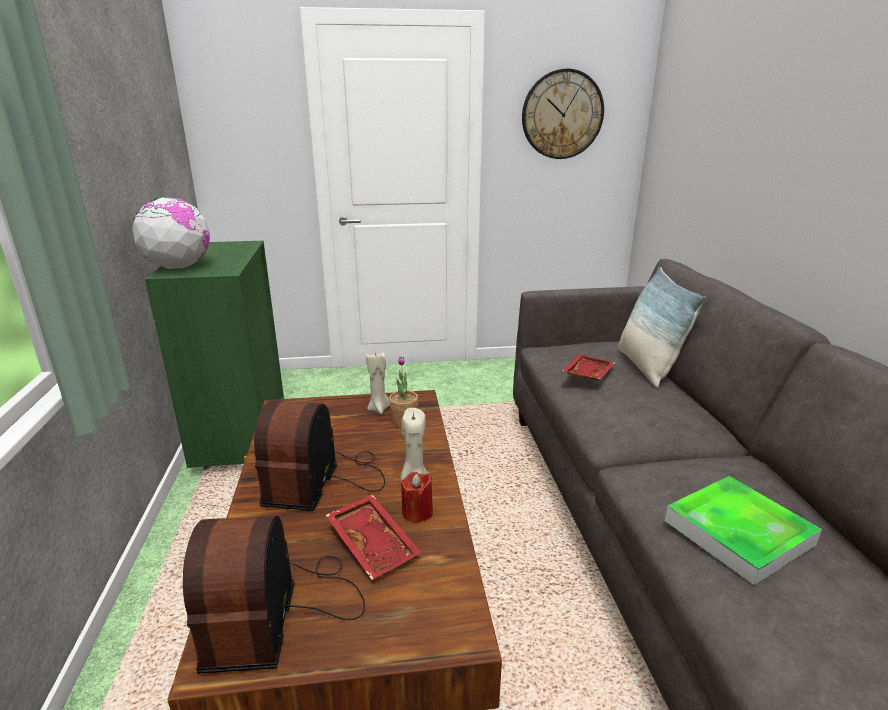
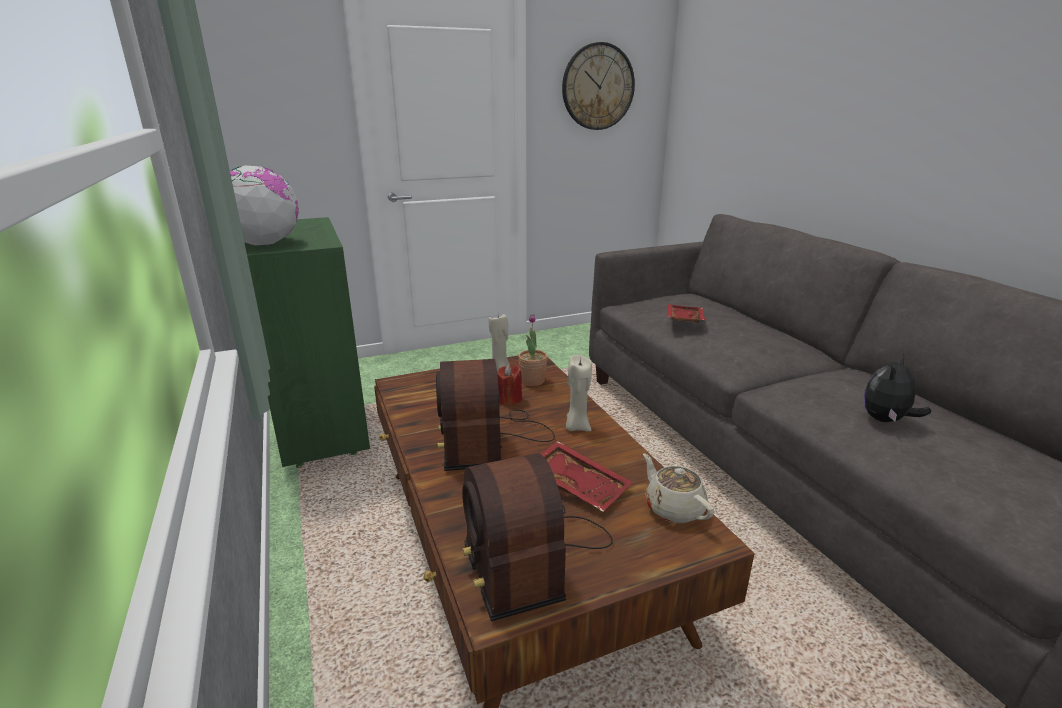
camera: 15 degrees left, 0 degrees up
red candle [401,472,433,522] -> red candle moved to [497,365,522,406]
pillow [618,267,706,388] -> none
tray [665,476,822,585] -> plush toy [863,354,931,422]
none -> beige teapot [643,453,714,523]

